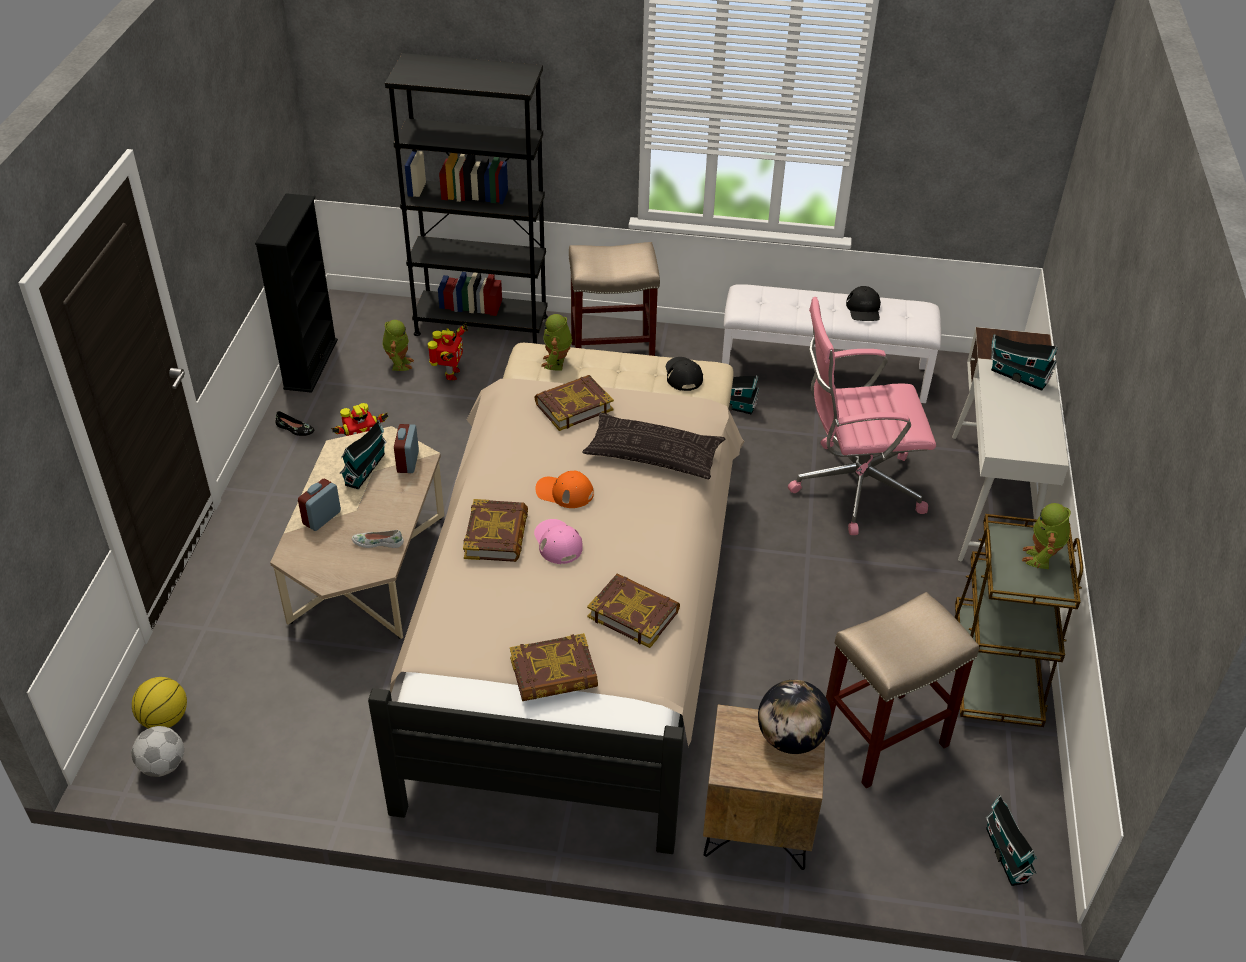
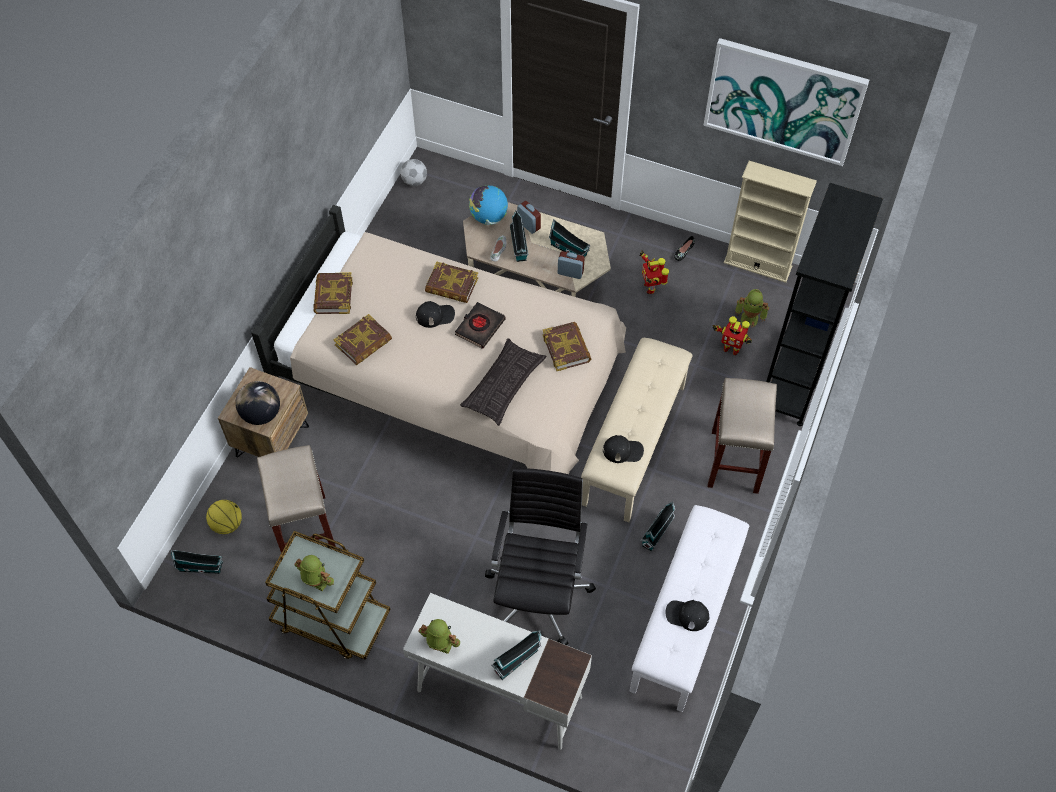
camera: 105 degrees right, 15 degrees up
basketball [132,677,187,728] -> basketball moved to [206,500,242,534]
black bookcase [255,193,338,393] -> beige bookcase [724,161,817,283]
pink cap [534,519,583,564] -> black cap [416,301,455,328]
orange cap [535,470,594,508] -> black book [455,302,505,349]
toy robot [541,314,572,370] -> toy robot moved to [418,619,460,654]
pink office chair [788,297,936,535] -> black office chair [485,468,596,645]
none -> globe [469,185,508,225]
none -> toy house [510,210,528,262]
none -> picture [703,38,869,166]

